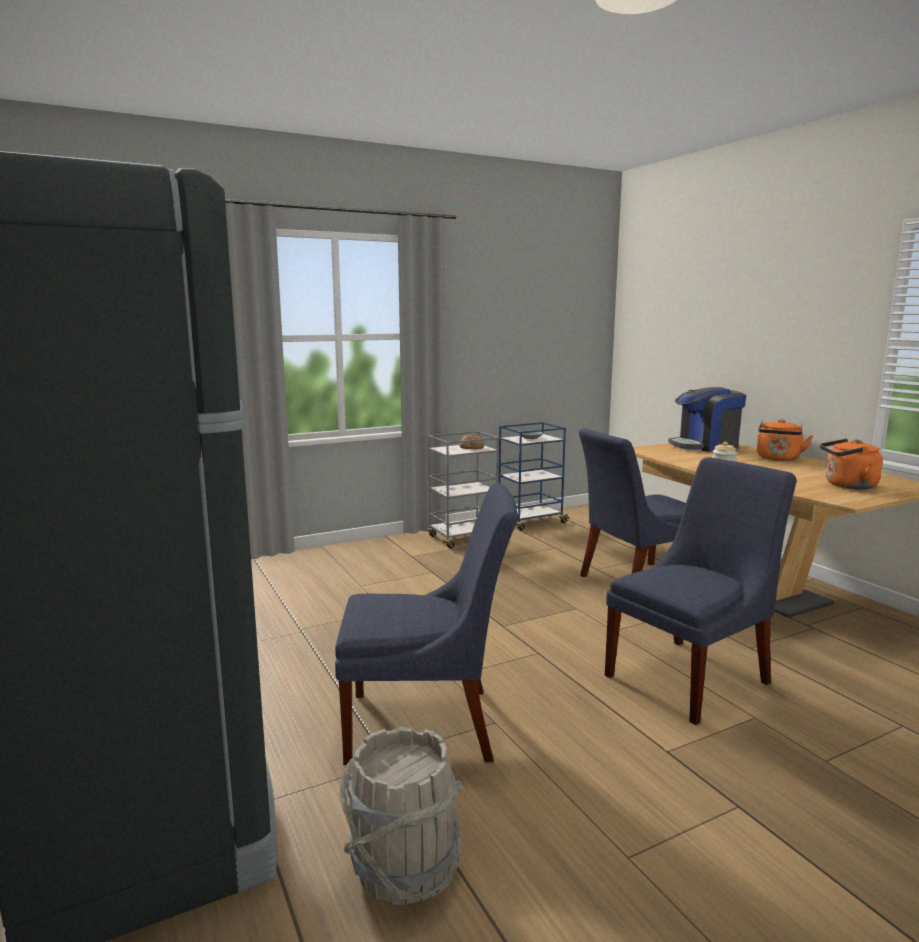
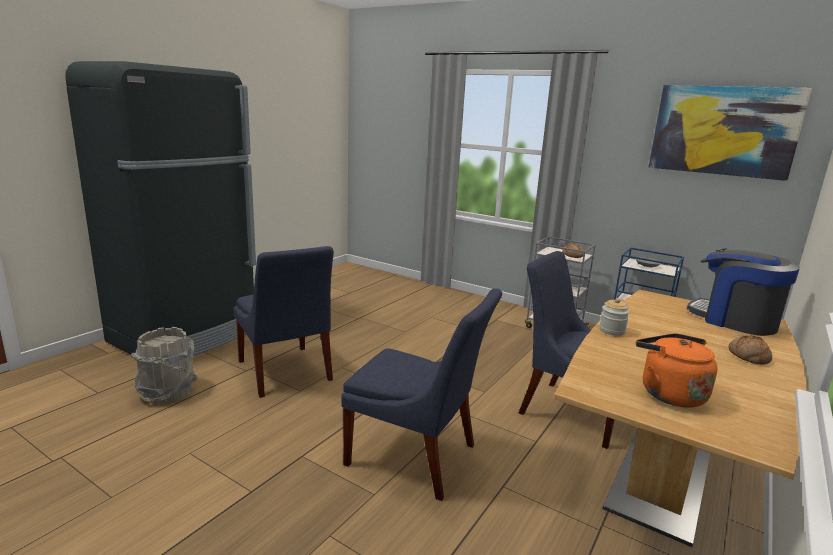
camera: 60 degrees right, 5 degrees up
orange kettle [757,419,813,461] -> bread [728,335,772,365]
none -> picture [649,85,812,181]

